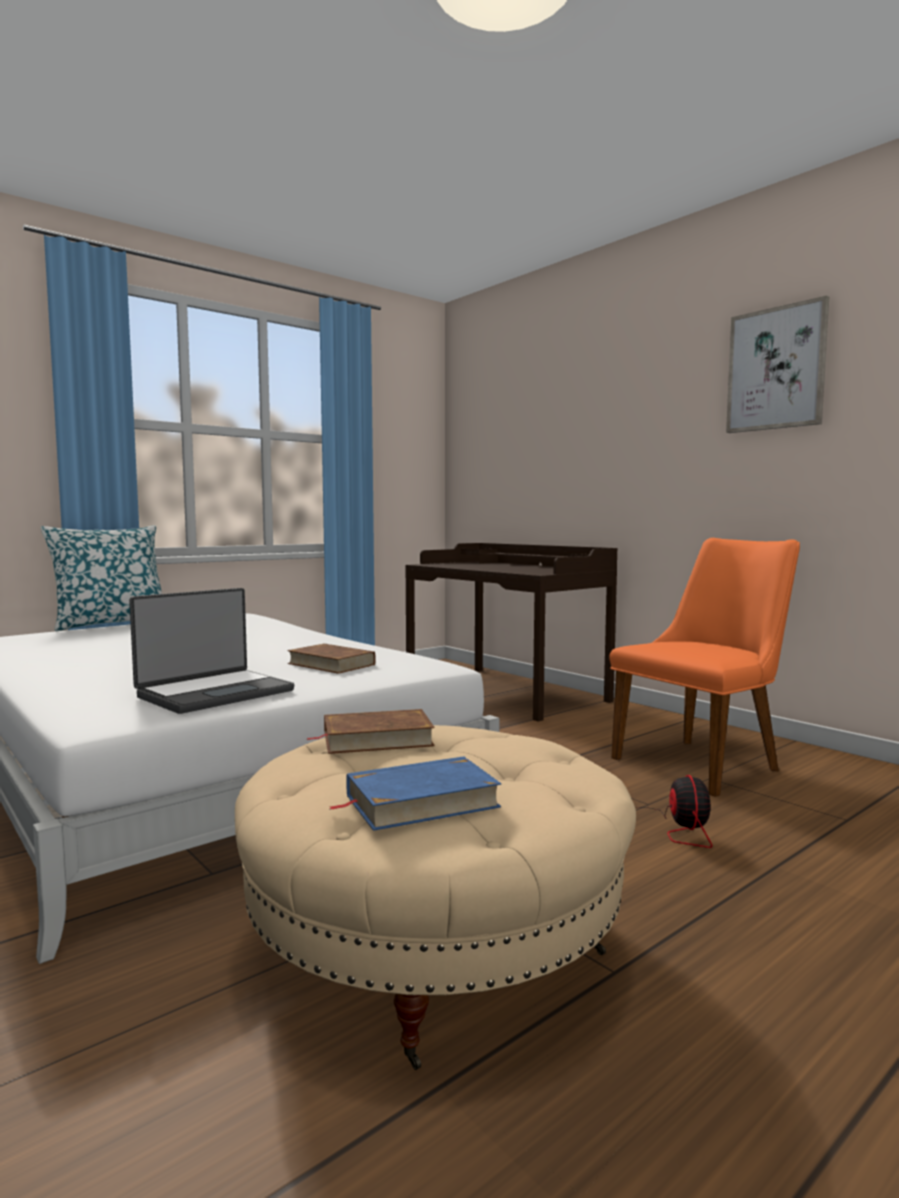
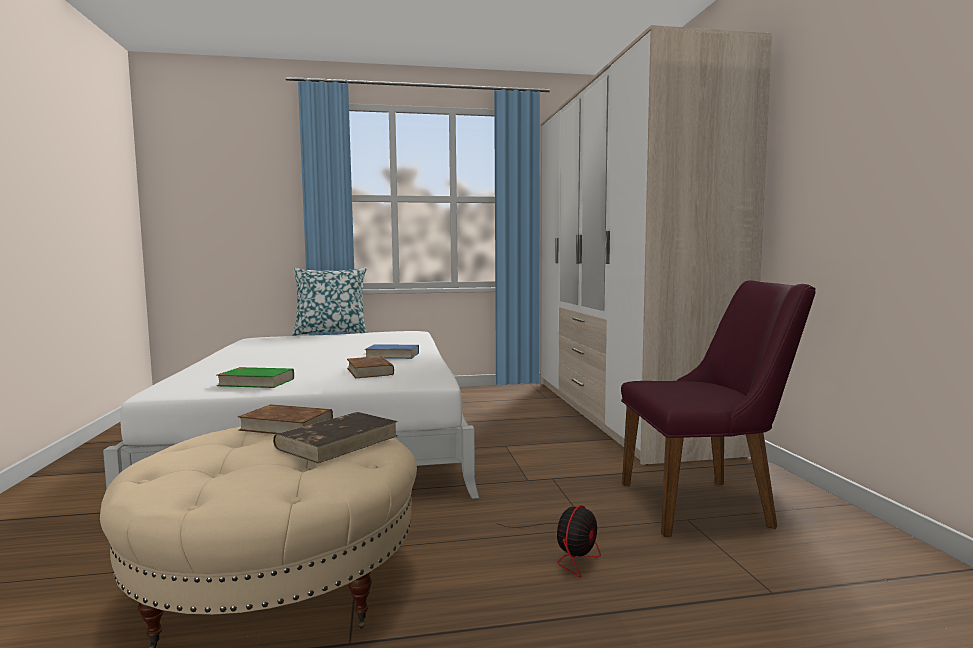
camera: 30 degrees right, 0 degrees up
laptop [129,588,294,714] -> green book [216,367,294,388]
blue book [330,756,501,831] -> blue book moved to [364,344,419,359]
brown desk [406,543,617,722] -> wardrobe [541,25,772,465]
orange chair [610,538,800,797] -> purple chair [621,280,816,537]
picture [726,295,829,433] -> none
none -> brown book [273,412,398,463]

